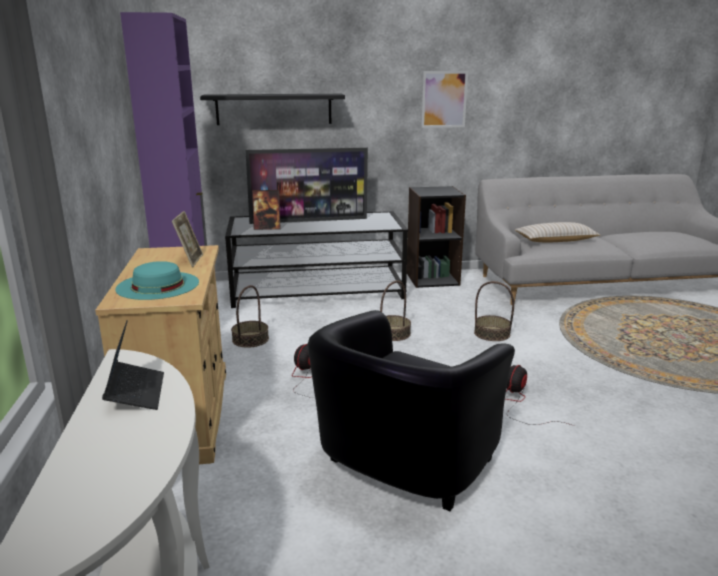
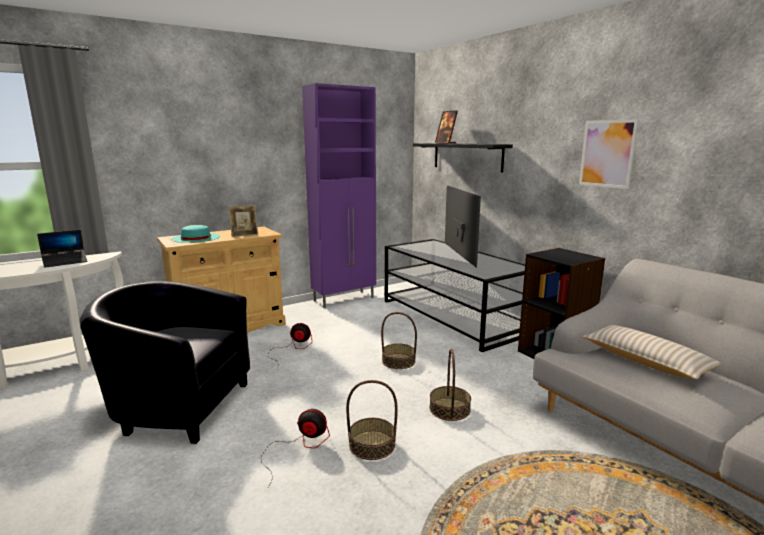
camera: 65 degrees right, 5 degrees down
basket [231,285,269,347] -> basket moved to [346,380,398,460]
television [246,148,368,224] -> television turned 150 degrees counterclockwise [445,186,481,268]
picture frame [252,190,281,230] -> picture frame moved to [435,110,458,144]

